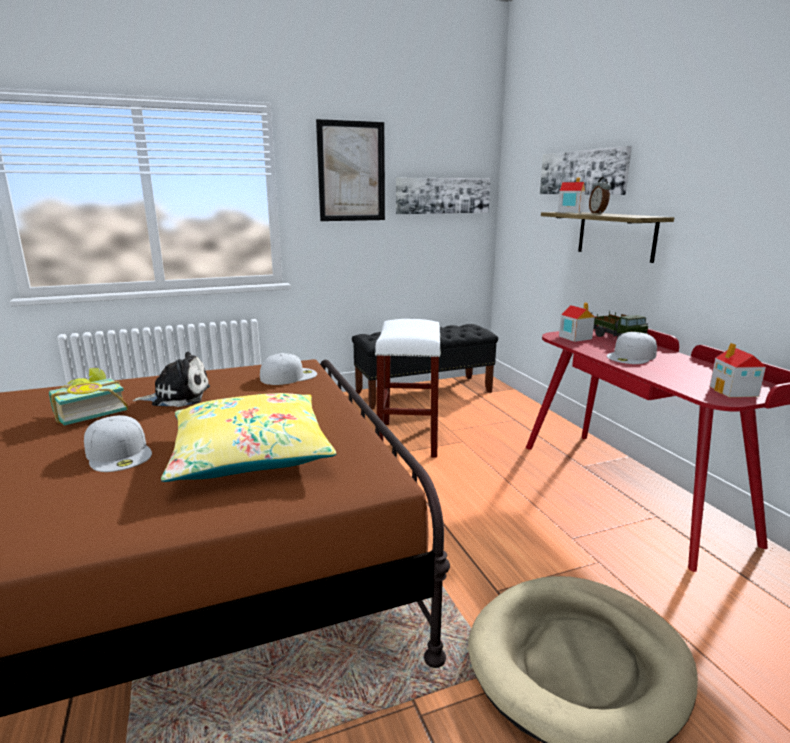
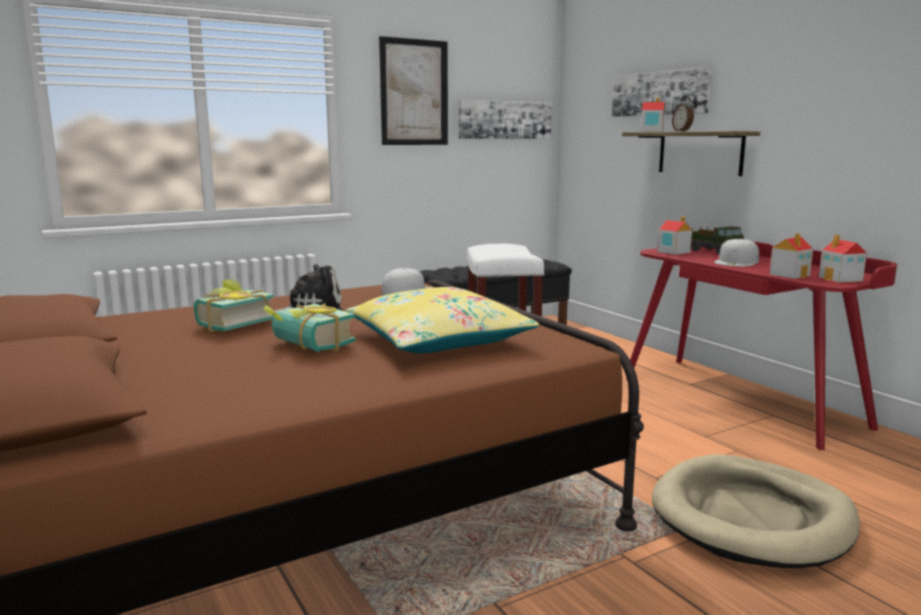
camera: 10 degrees left, 5 degrees down
white cap [84,415,152,472] -> book [263,303,356,352]
none -> toy house [769,233,813,279]

